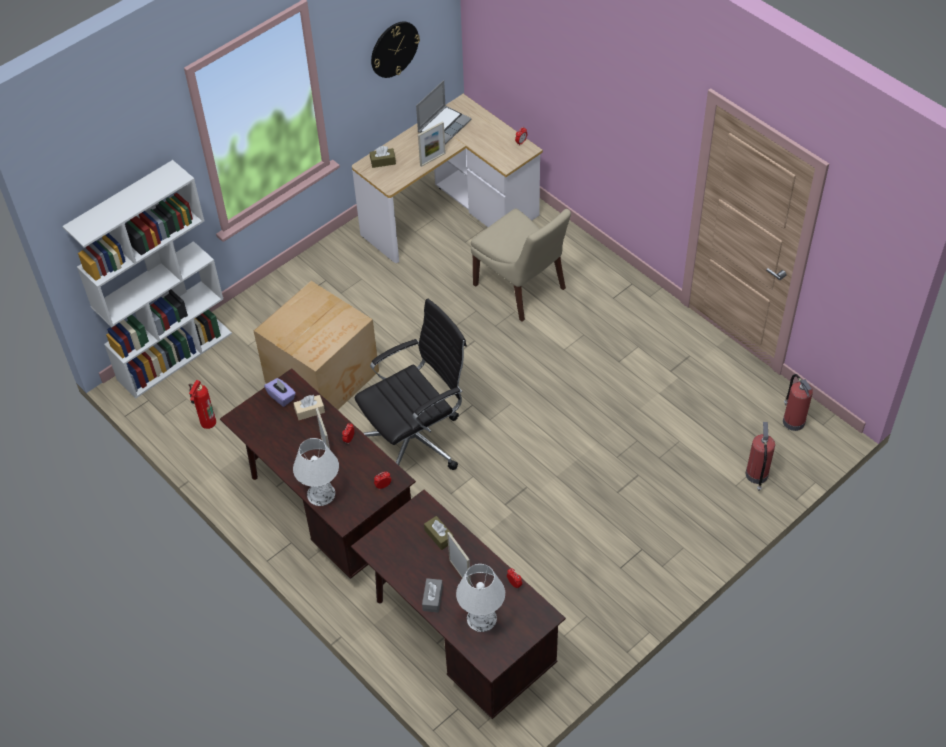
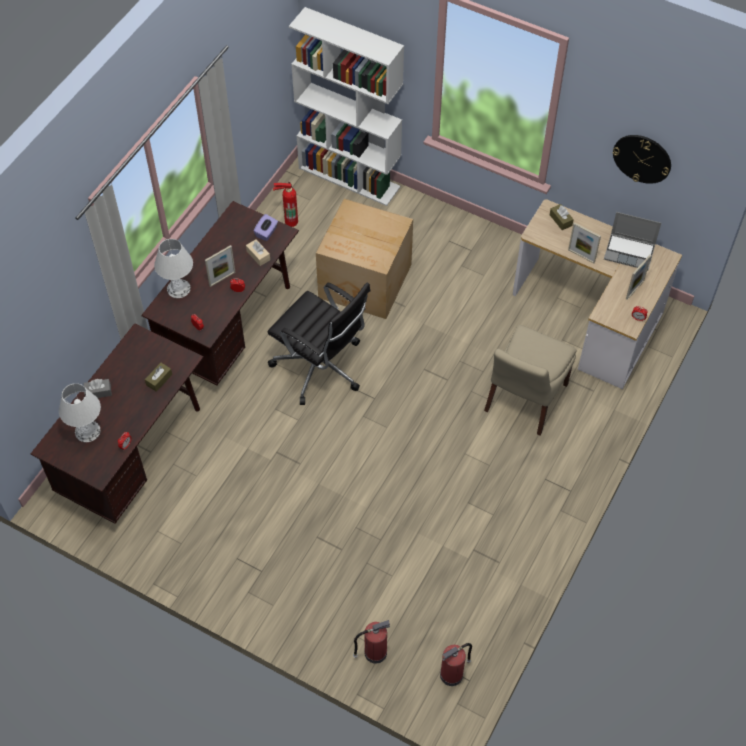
camera: 70 degrees right, 5 degrees up
picture frame [447,532,471,585] -> picture frame moved to [626,255,652,300]

